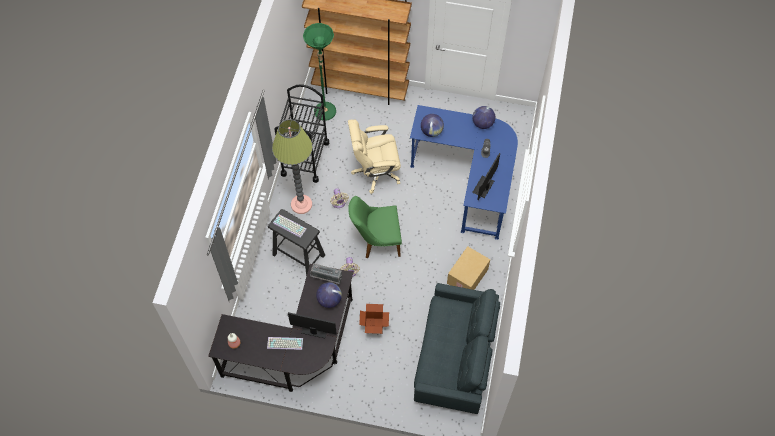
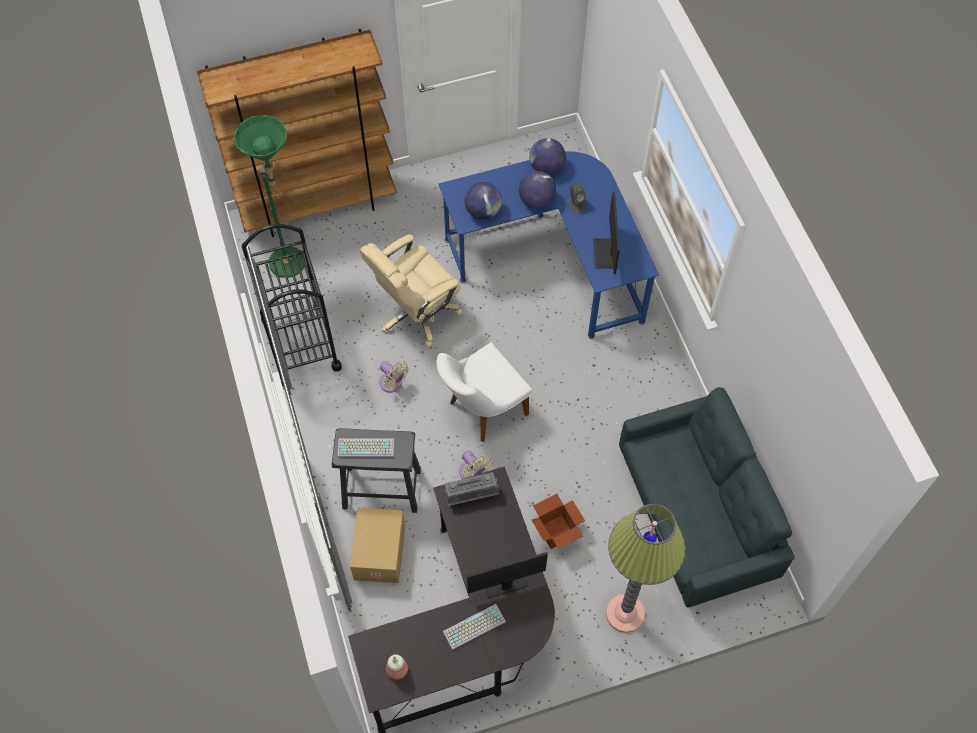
camera: 30 degrees left, 0 degrees up
floor lamp [272,119,313,214] -> floor lamp moved to [606,504,686,633]
globe [316,282,342,308] -> globe moved to [519,171,556,209]
green chair [348,196,402,259] -> white chair [436,342,533,442]
cardboard box [447,246,490,290] -> cardboard box moved to [350,508,405,583]

